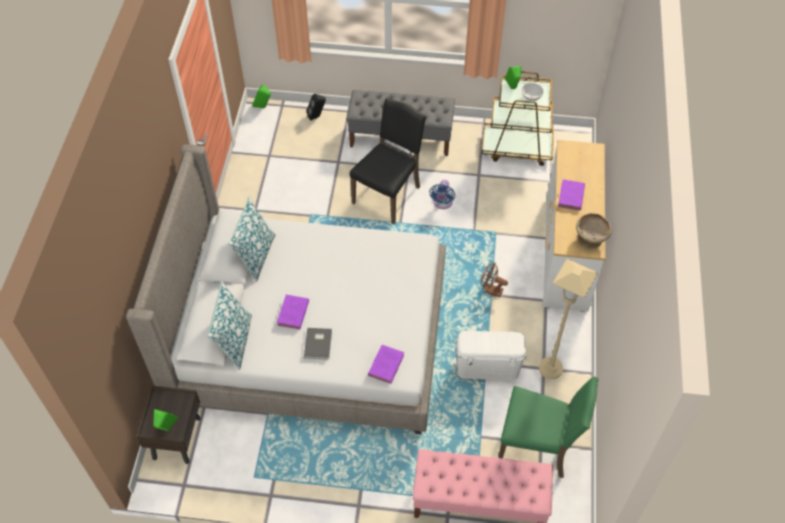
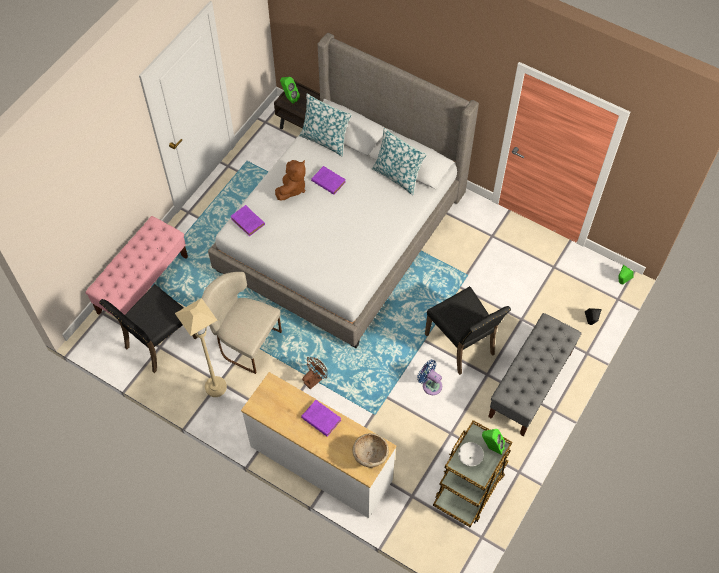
camera: 115 degrees right, 5 degrees up
grey book [304,328,332,360] -> brown plush toy [275,160,306,200]
white storage box [456,331,527,380] -> beige chair [202,272,282,374]
green chair [498,377,599,478] -> black chair [99,284,197,373]
beige bowl [576,213,612,249] -> beige bowl moved to [352,433,389,468]

